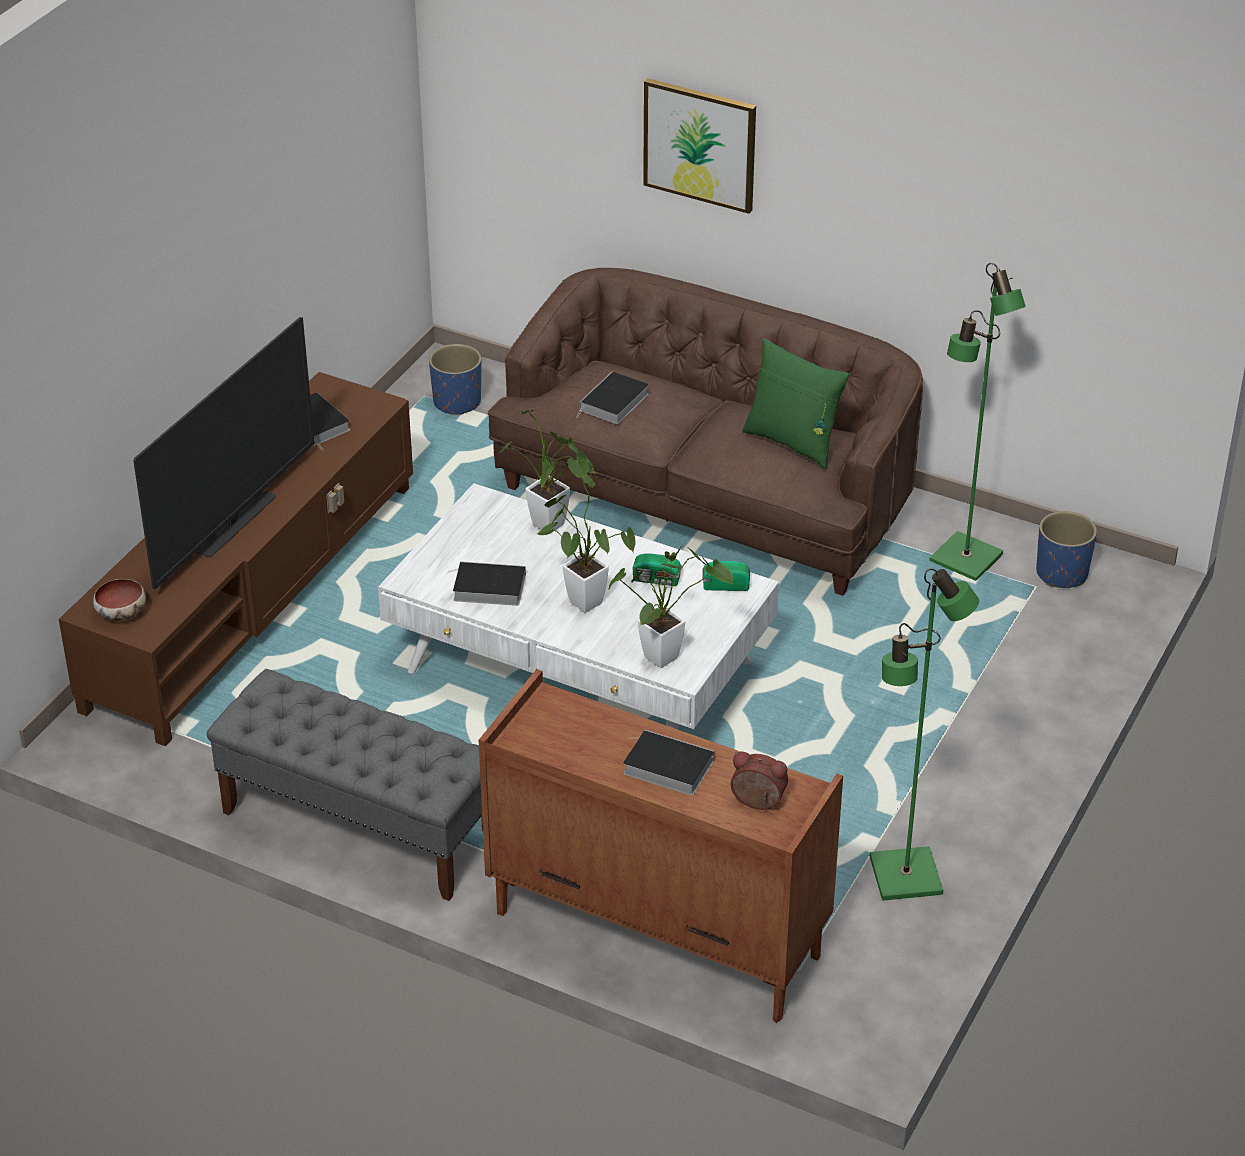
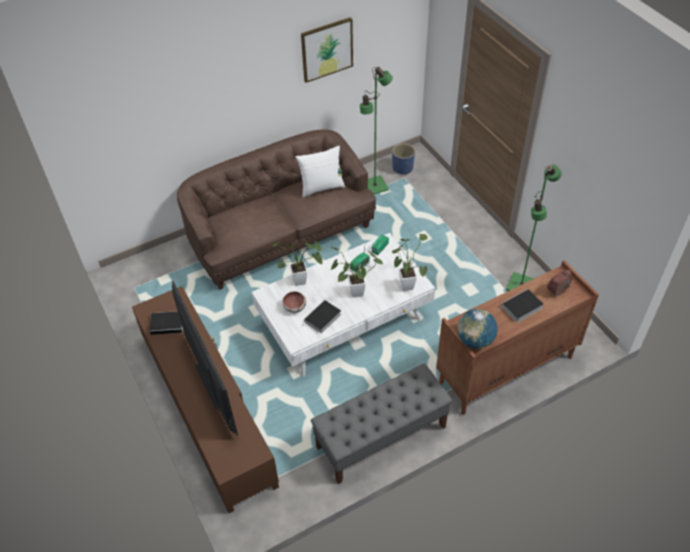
camera: 55 degrees left, 10 degrees up
bowl [93,579,146,620] -> bowl moved to [283,291,306,313]
blue planter [429,344,482,415] -> none
book [576,372,649,424] -> none
picture [643,78,756,214] -> picture moved to [301,17,353,83]
green pillow [742,338,849,469] -> white pillow [296,146,345,198]
none -> globe [457,309,498,349]

